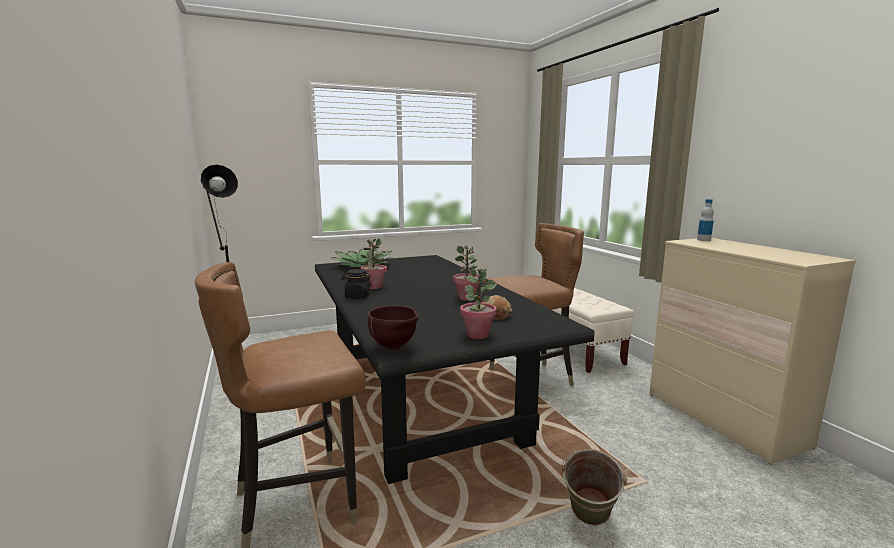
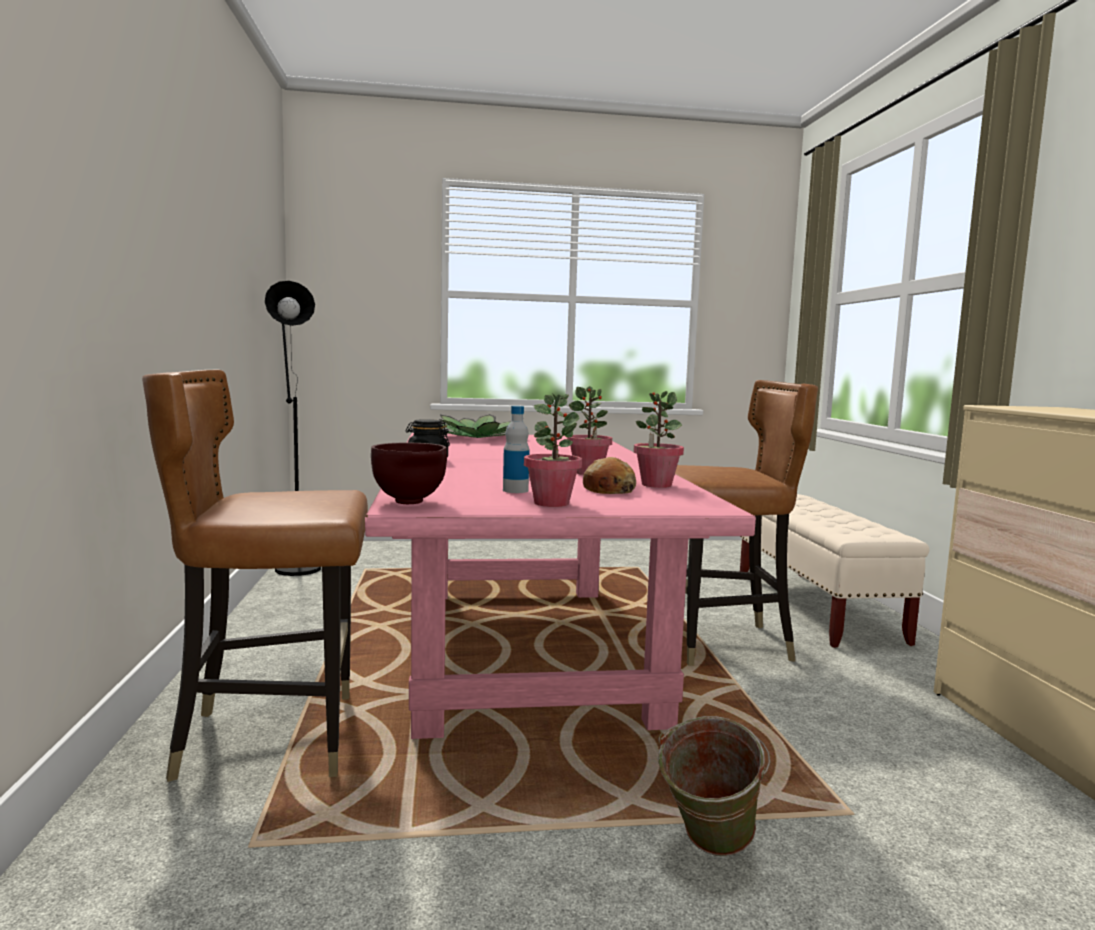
camera: 15 degrees right, 5 degrees down
black dining table [315,255,595,484] -> pink dining table [365,433,756,739]
potted plant [361,238,387,289] -> potted plant moved to [633,391,684,488]
bottle [697,199,714,241] -> bottle moved to [503,406,529,493]

